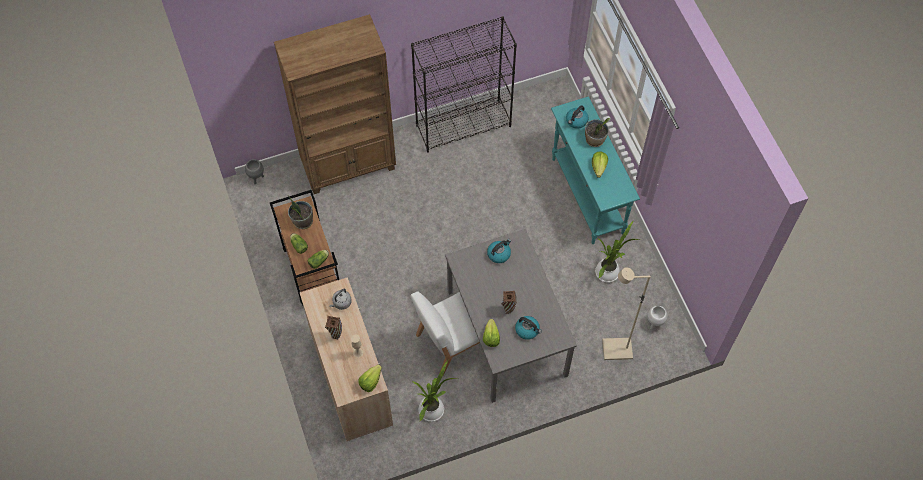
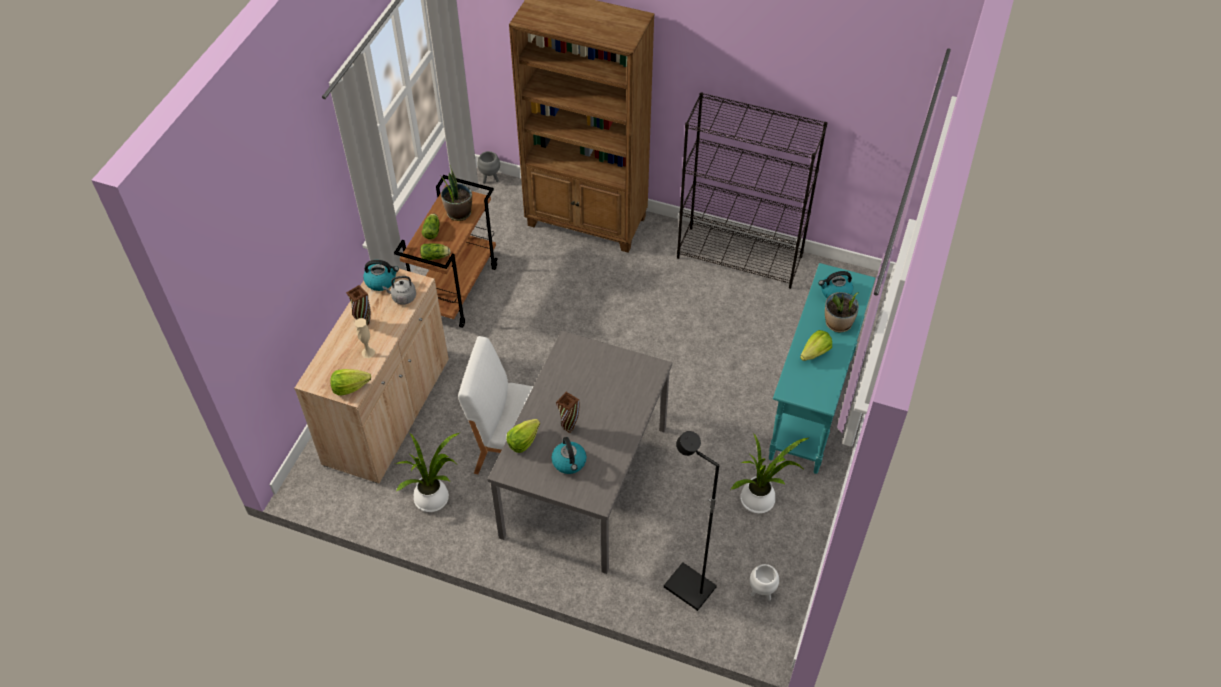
camera: 40 degrees right, 10 degrees down
kettle [487,239,511,263] -> kettle moved to [363,260,399,291]
beige floor lamp [602,267,651,360] -> black floor lamp [664,431,720,611]

